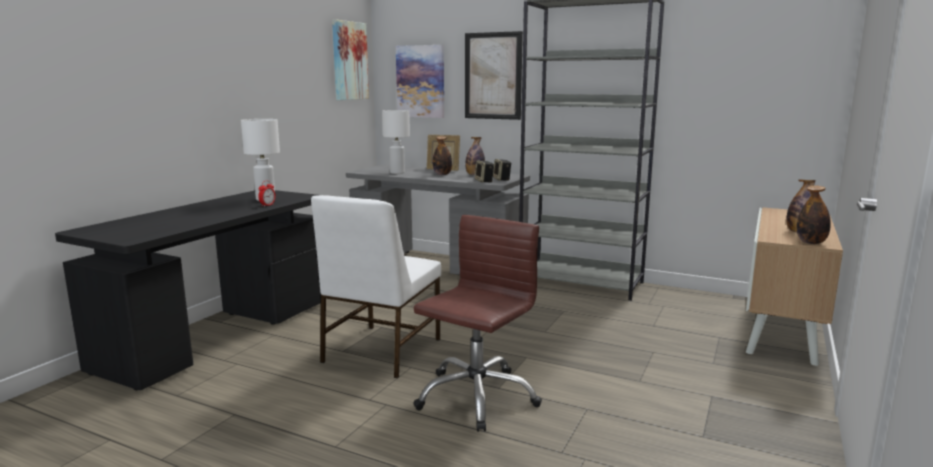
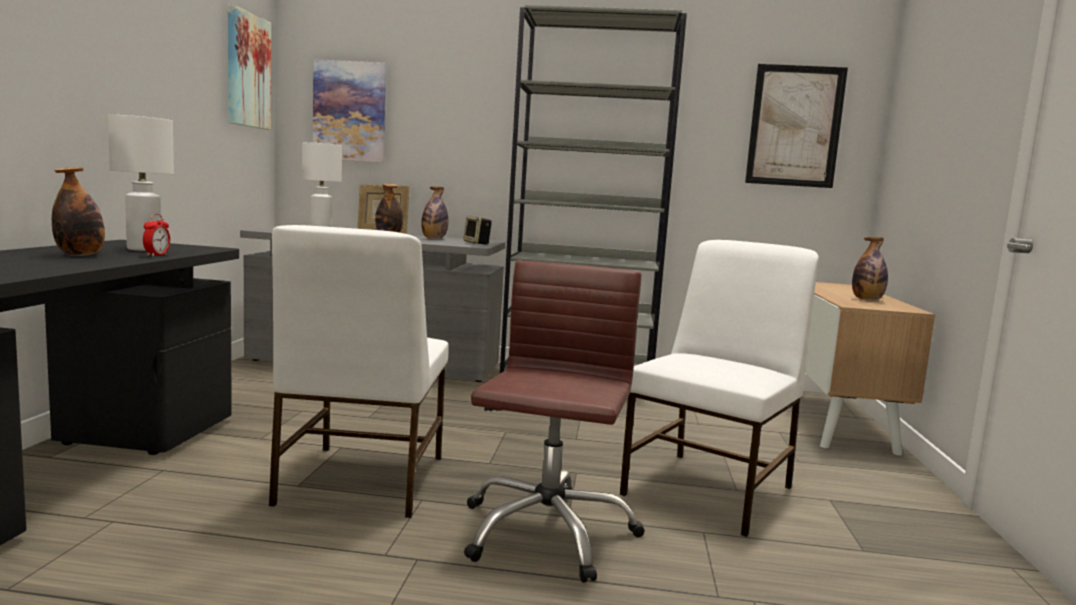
camera: 20 degrees left, 5 degrees down
picture [465,31,523,120] -> picture moved to [745,64,848,188]
speaker [475,160,494,182] -> none
bottle [797,185,831,244] -> bottle moved to [52,167,105,256]
none -> white chair [620,240,819,537]

